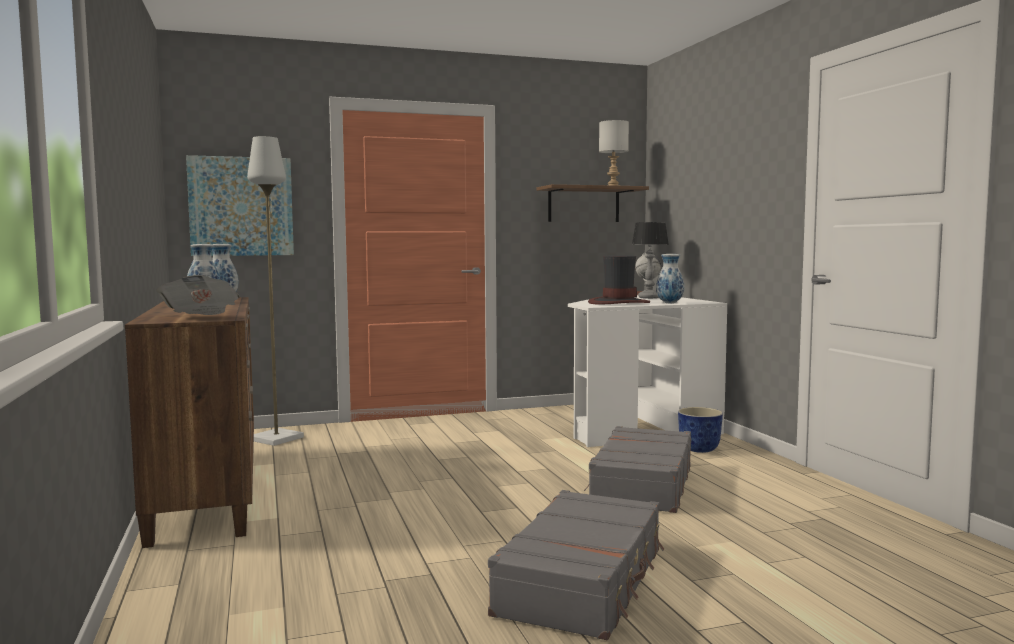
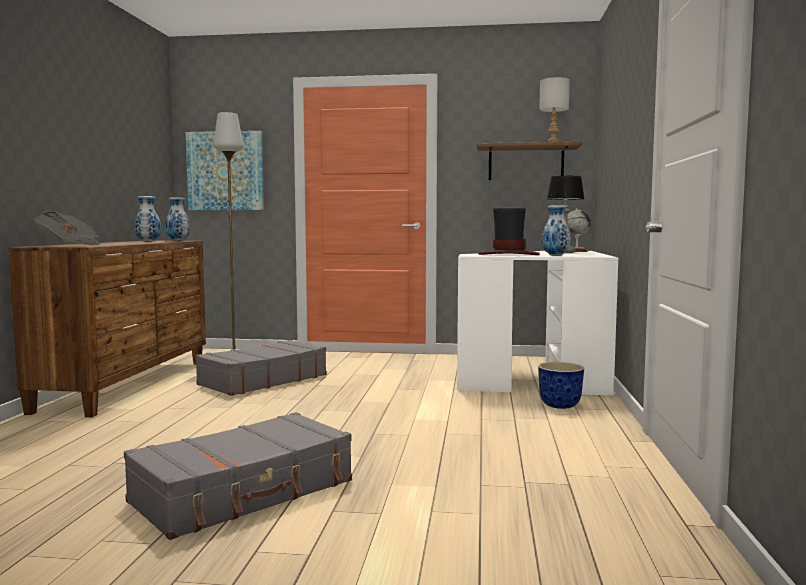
camera: 25 degrees right, 0 degrees up
grey suitcase [584,426,691,513] -> grey suitcase moved to [196,340,327,396]

